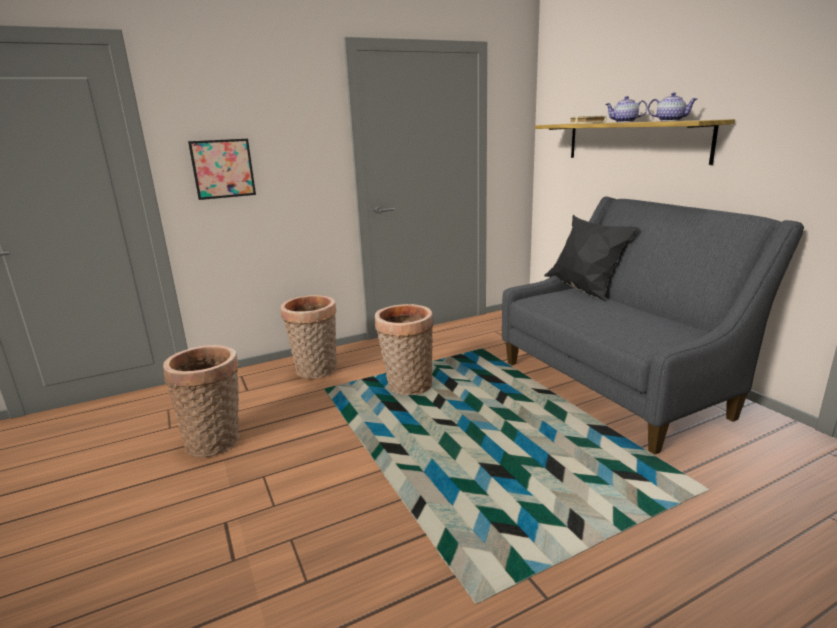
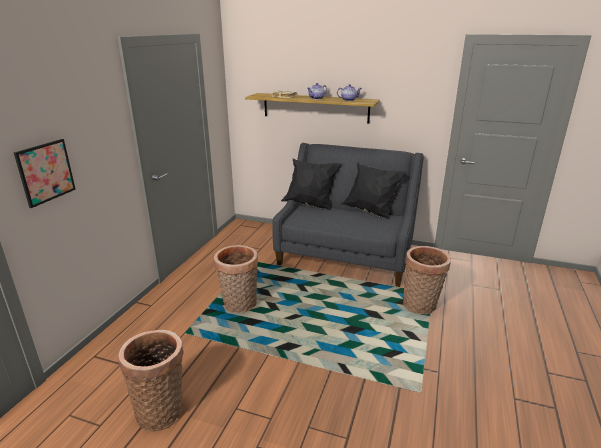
camera: 45 degrees left, 5 degrees up
basket [280,295,337,378] -> basket moved to [403,246,451,314]
none -> black pillow [341,162,407,219]

